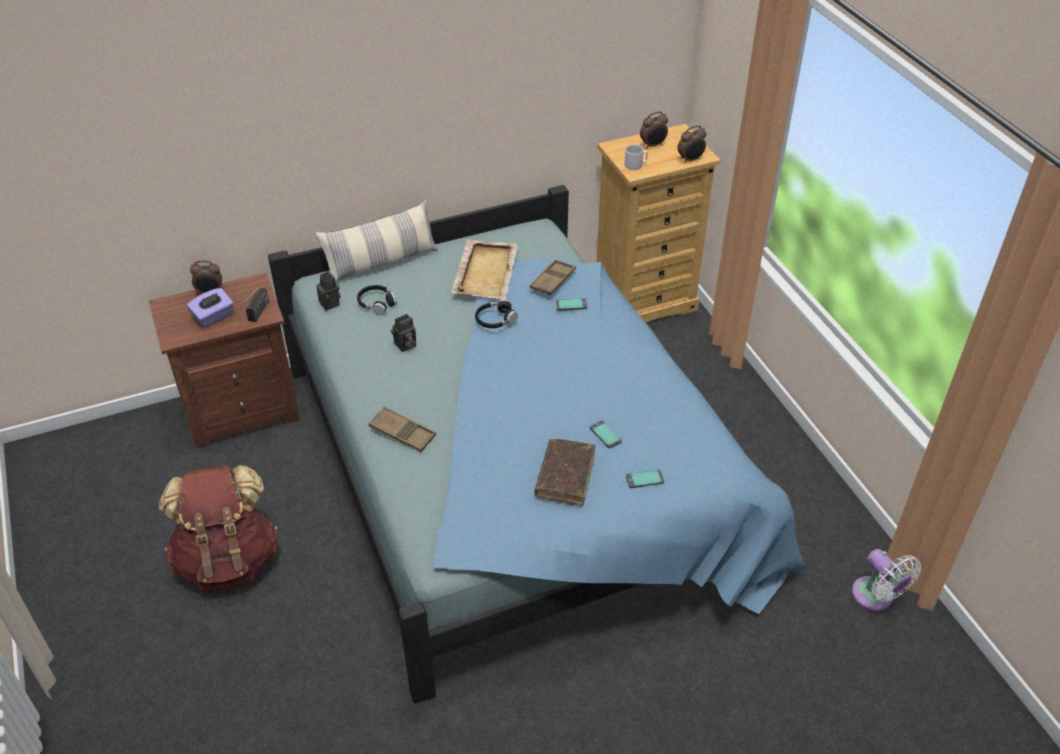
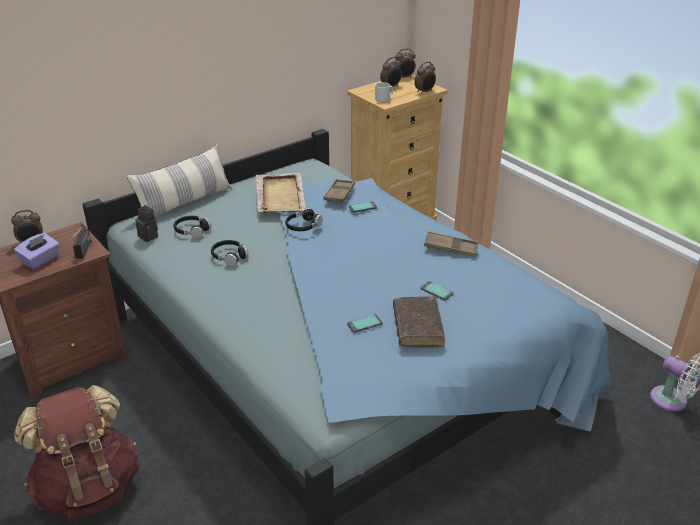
camera: 15 degrees left, 10 degrees down
brown tray [368,407,436,452] -> brown tray moved to [424,231,479,257]
camera [391,314,416,352] -> black headphones [211,240,249,266]
phone [626,470,664,488] -> phone moved to [347,314,383,333]
none -> alarm clock [394,48,416,78]

